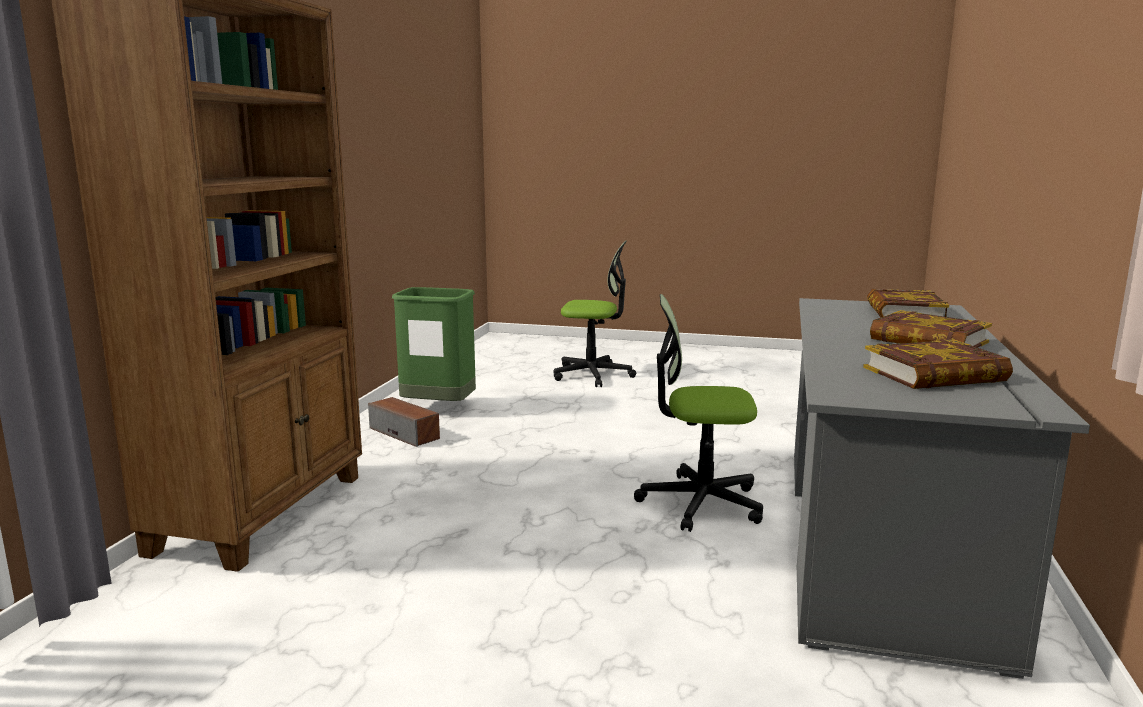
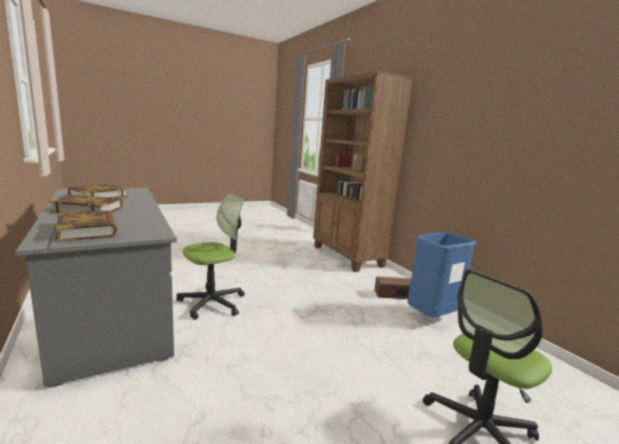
camera: 135 degrees right, 0 degrees up
green trash can [392,287,476,401] -> blue trash can [407,232,476,317]

